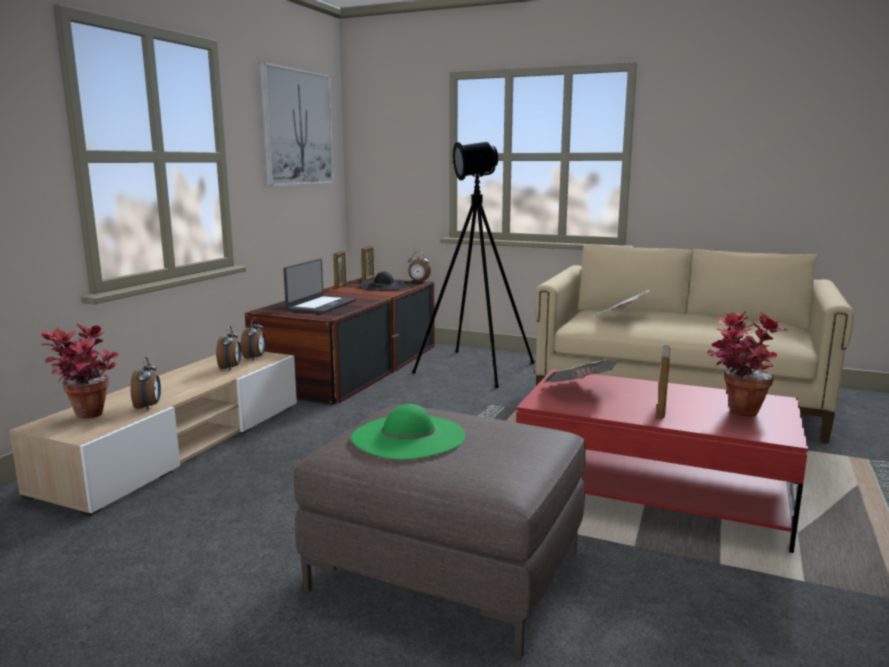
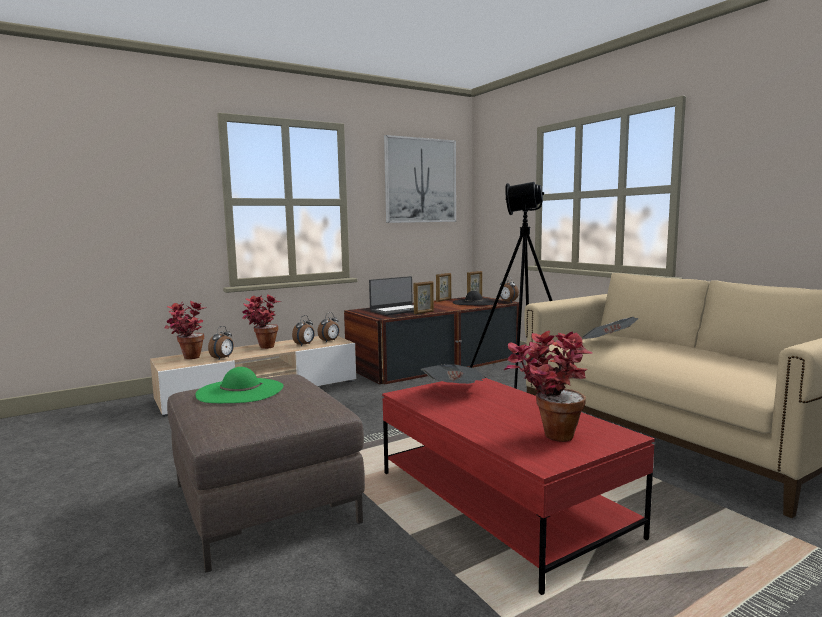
camera: 35 degrees right, 5 degrees down
picture frame [657,345,670,419] -> picture frame moved to [414,281,434,314]
none -> potted plant [242,294,282,349]

